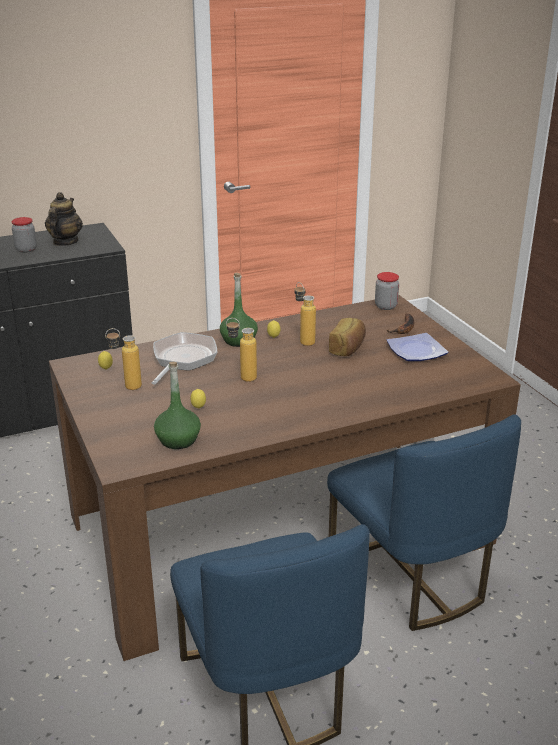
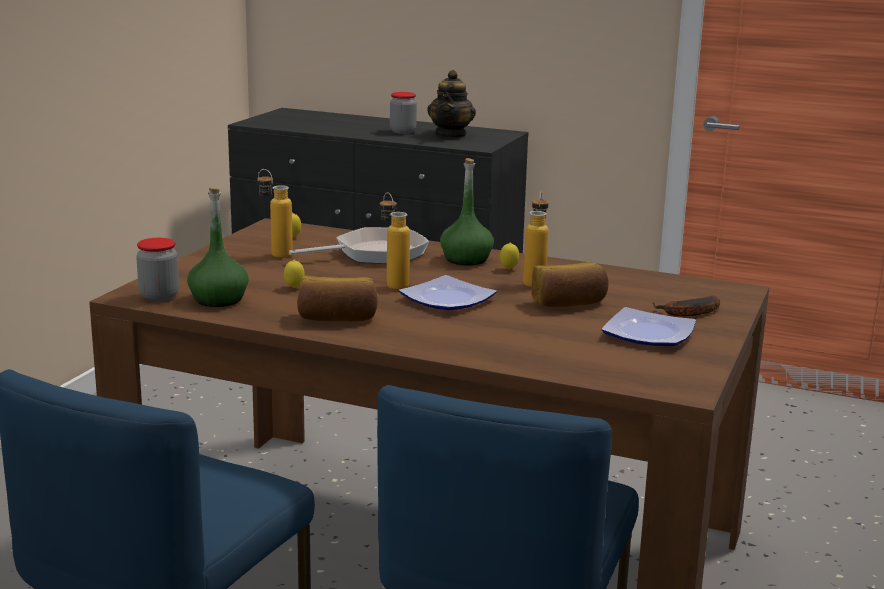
camera: 45 degrees right, 10 degrees down
teapot [45,192,83,246] -> teapot turned 135 degrees clockwise [427,70,476,138]
jar [375,272,399,310] -> jar moved to [136,238,179,301]
none -> bread [297,276,378,322]
none -> plate [399,275,497,310]

